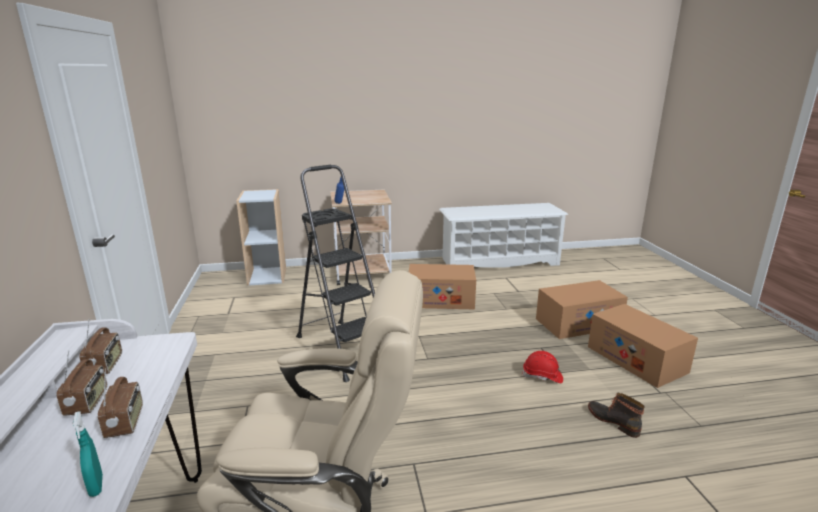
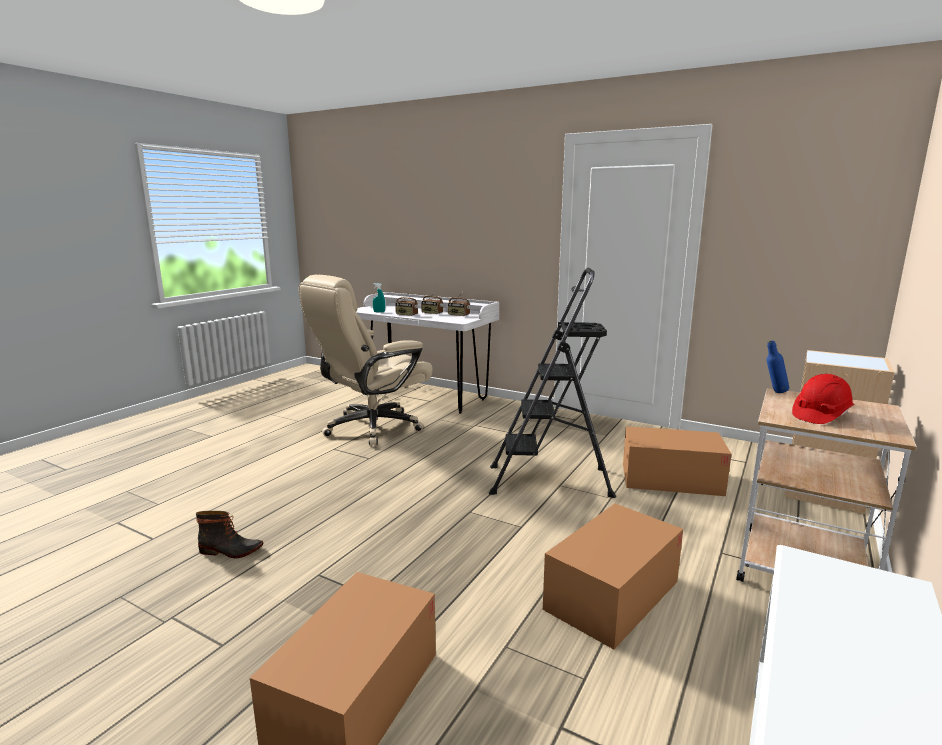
camera: 130 degrees right, 5 degrees down
red hard hat [522,351,563,383] -> red hard hat moved to [792,374,854,424]
cardboard box [588,304,698,388] -> cardboard box moved to [623,426,731,496]

